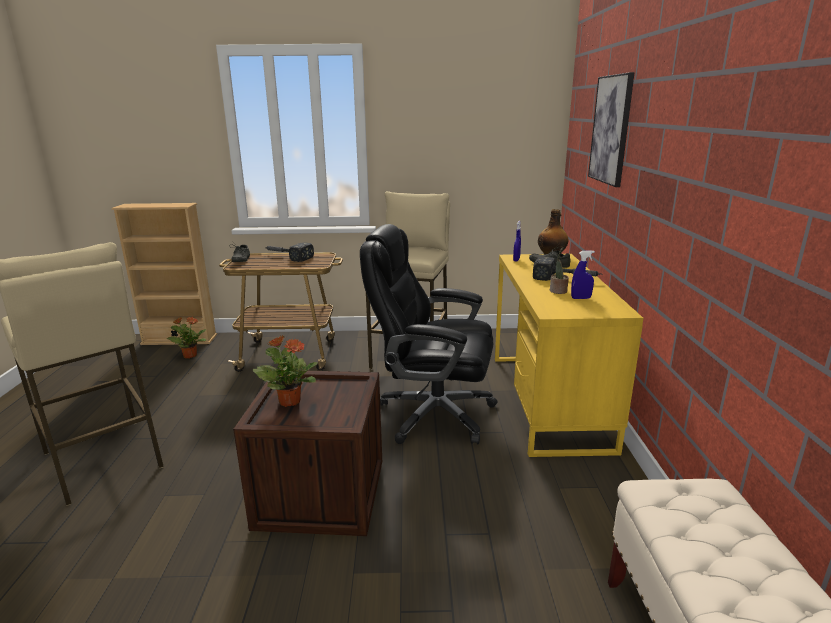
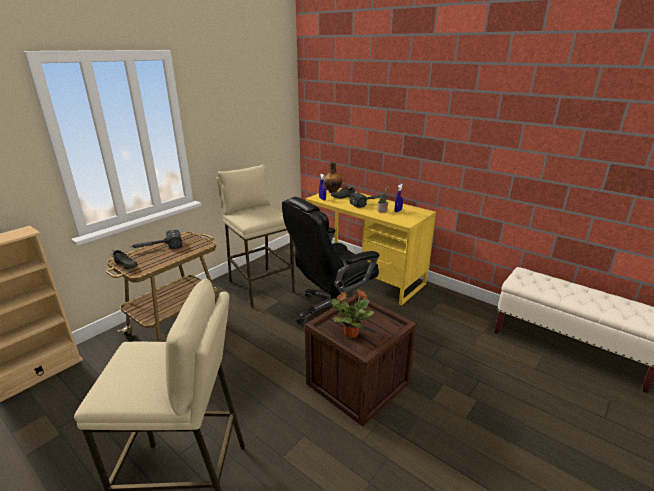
camera: 50 degrees left, 5 degrees up
potted plant [166,317,207,359] -> none
picture [588,72,634,187] -> none

